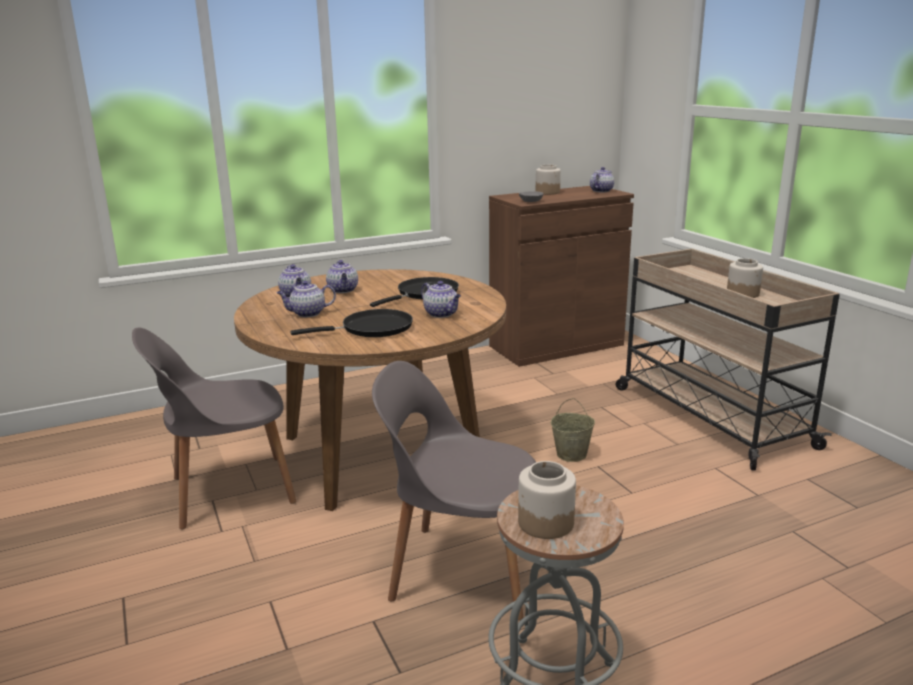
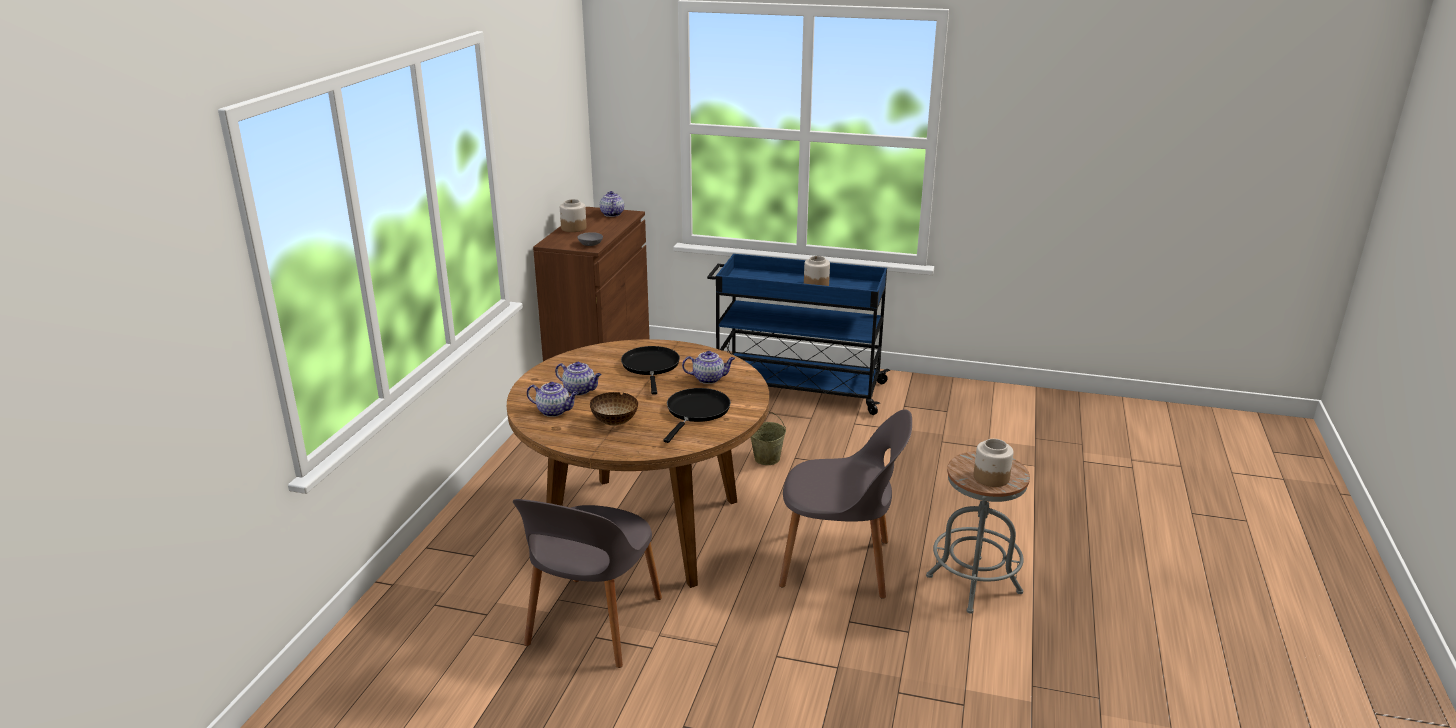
camera: 50 degrees left, 5 degrees up
teapot [277,281,336,317] -> bowl [590,392,638,426]
grey chair [372,361,536,620] -> grey chair turned 135 degrees counterclockwise [779,409,912,599]
beige cart [616,249,840,471] -> blue cart [707,254,890,415]

